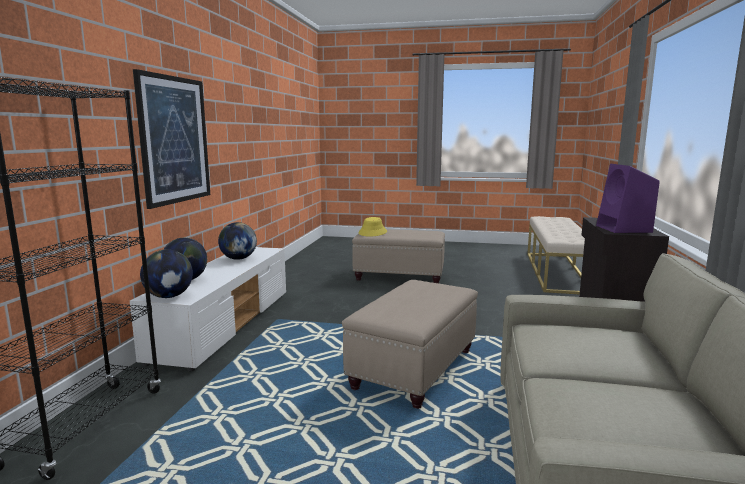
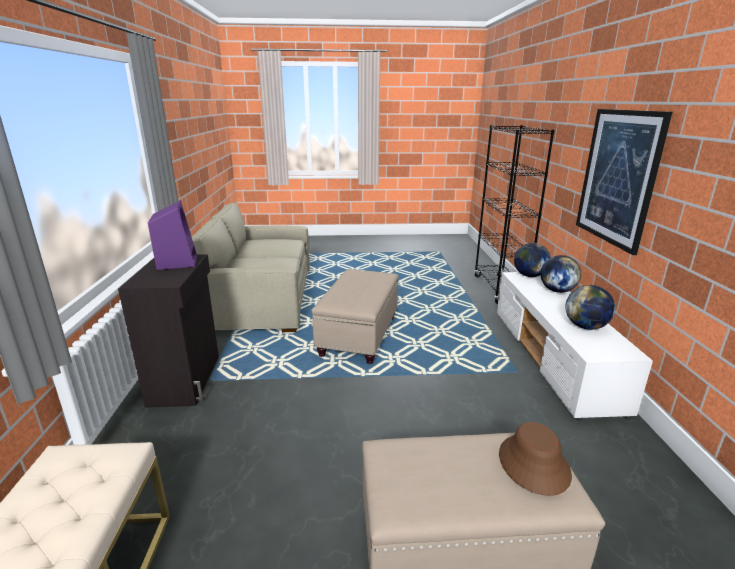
camera: 165 degrees right, 10 degrees up
yellow hat [358,217,387,236] -> brown hat [499,422,572,496]

